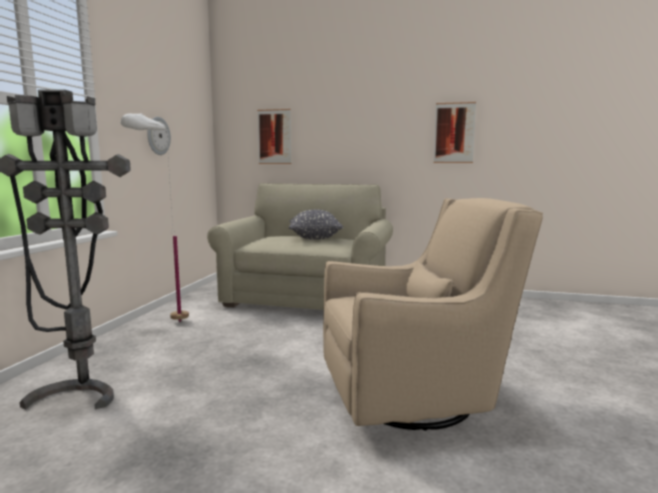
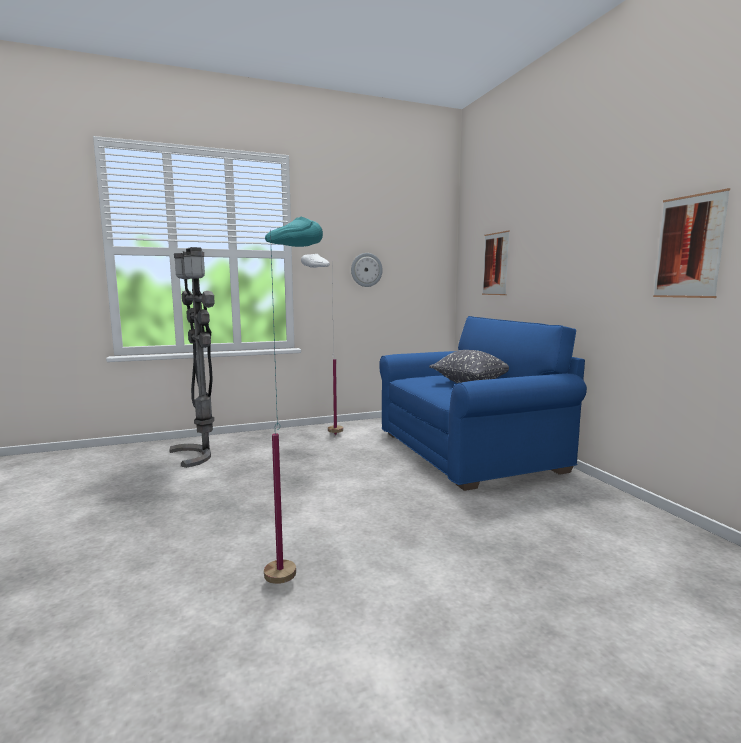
camera: 55 degrees right, 0 degrees up
beige sofa [207,183,393,310] -> blue sofa [379,316,587,491]
beige armchair [323,198,543,431] -> turquoise floor lamp [264,217,323,584]

